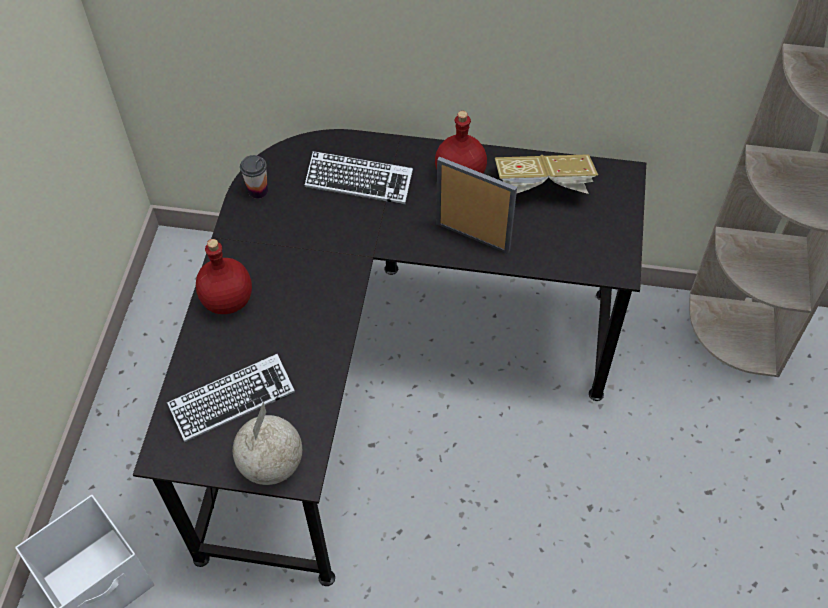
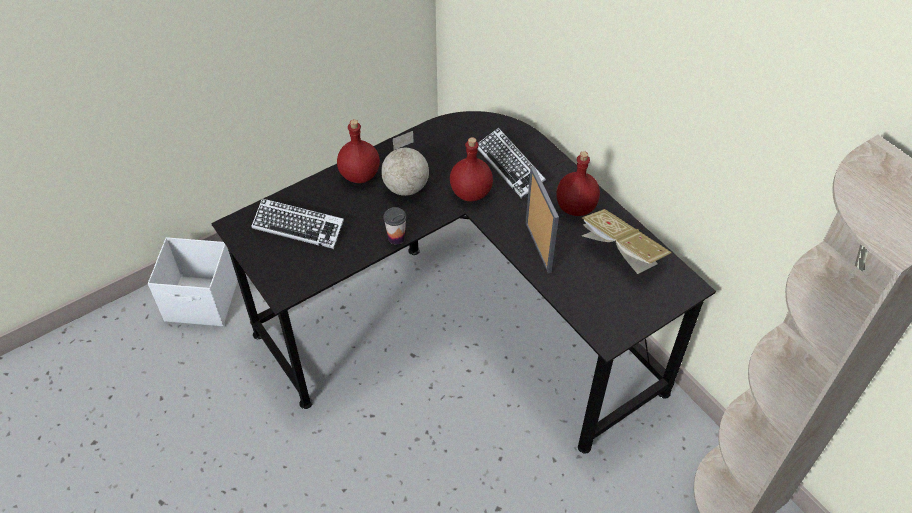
camera: 45 degrees right, 5 degrees down
globe [233,401,302,485] -> globe moved to [381,131,429,196]
cup [240,155,268,199] -> cup moved to [383,207,406,244]
none -> red bottle [450,137,493,201]

